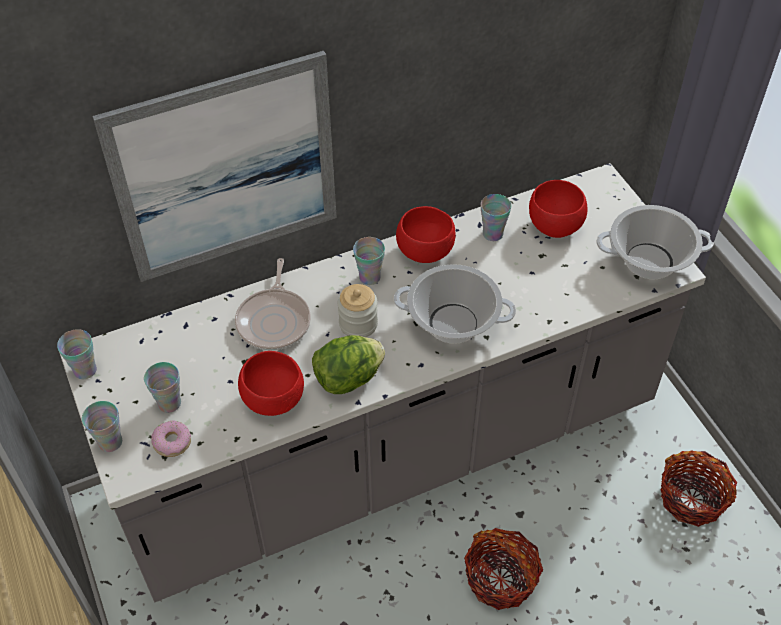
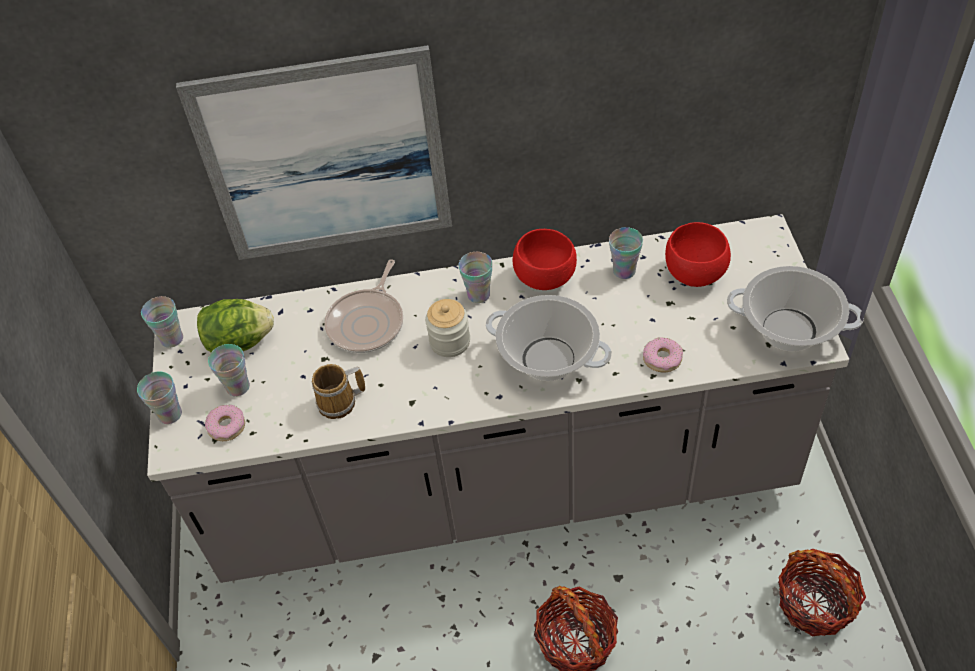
camera: 20 degrees right, 0 degrees up
red bowl [238,351,304,416] -> mug [312,364,365,419]
lettuce [312,335,385,394] -> lettuce moved to [197,299,274,352]
none -> donut [643,337,683,372]

